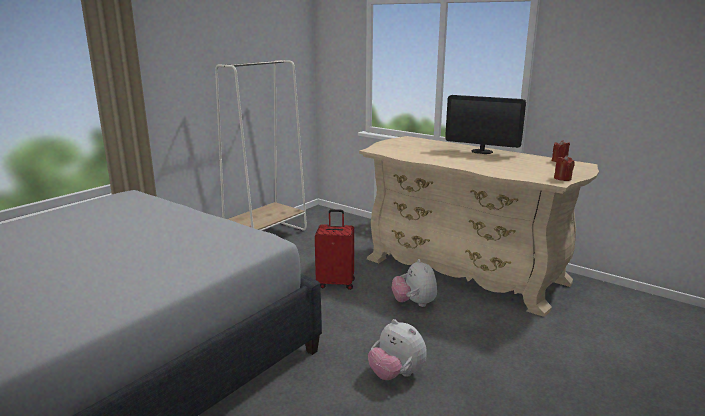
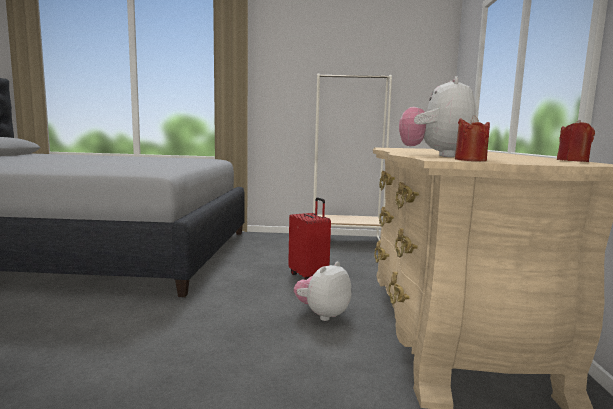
camera: 55 degrees right, 10 degrees down
plush toy [368,319,427,380] -> plush toy moved to [399,76,476,157]
monitor [445,95,526,154] -> none

